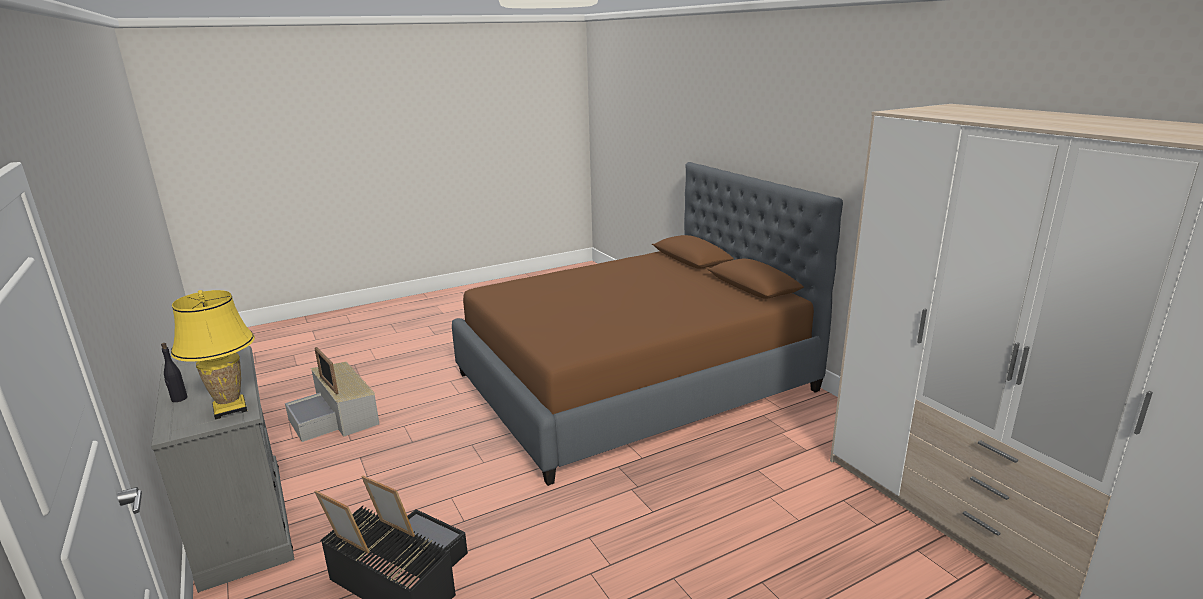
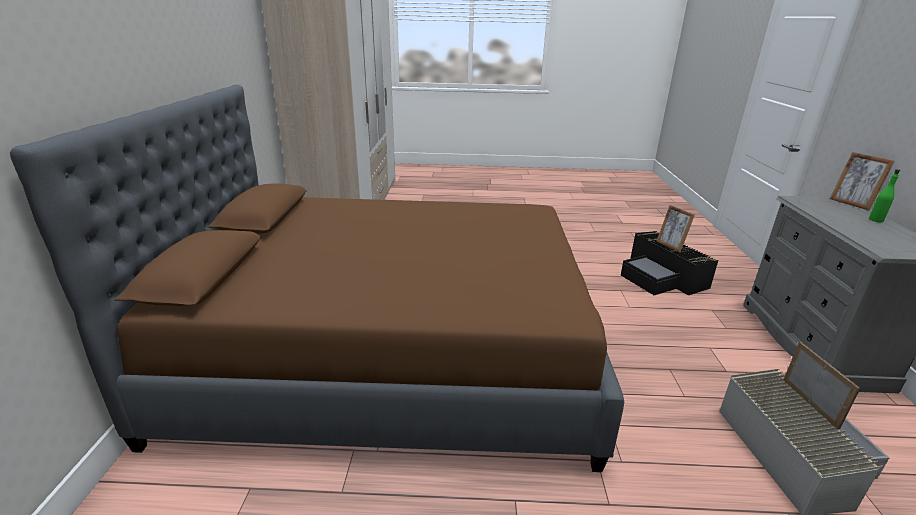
camera: 150 degrees left, 5 degrees up
black bottle [161,343,188,402] -> green bottle [869,169,900,222]
yellow table lamp [171,290,255,420] -> none
picture frame [315,491,370,554] -> picture frame moved to [829,152,895,210]

